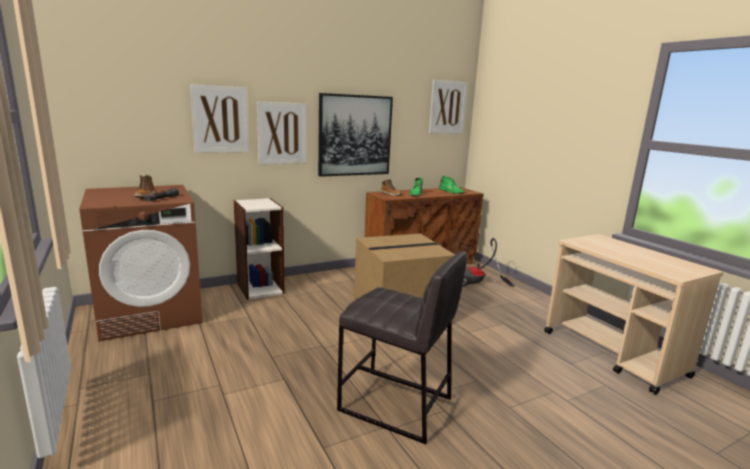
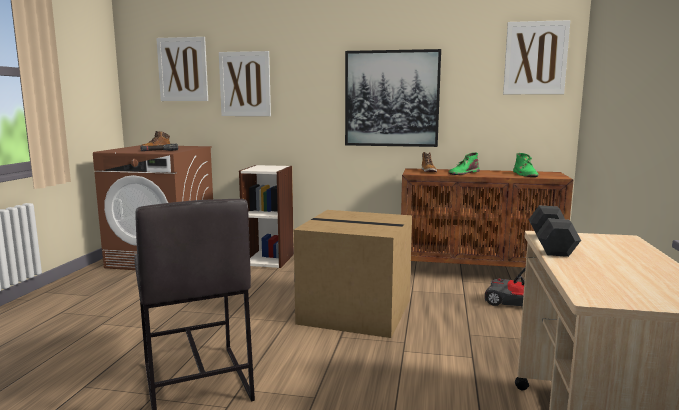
camera: 40 degrees right, 5 degrees down
picture [257,101,307,164] -> picture moved to [156,37,208,101]
none -> grey dumbbell [529,206,581,257]

